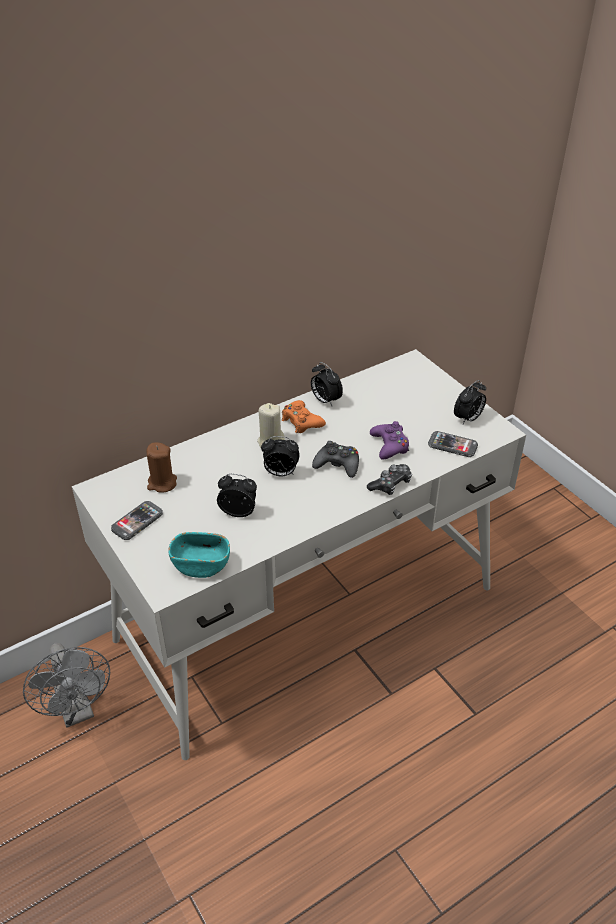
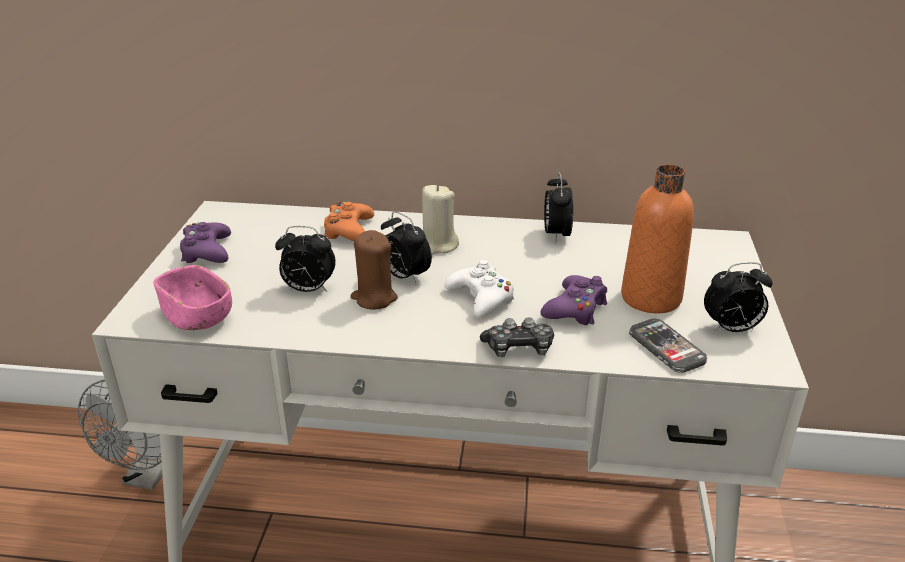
camera: 40 degrees right, 10 degrees down
phone [111,501,163,540] -> purple game controller [180,222,231,263]
brown candle [146,443,177,493] -> brown candle moved to [351,230,398,310]
turquoise bowl [168,532,230,578] -> pink bowl [153,265,232,330]
alarm clock [217,474,257,517] -> alarm clock turned 135 degrees clockwise [275,226,336,292]
orange game controller [282,400,326,433] -> orange game controller moved to [324,202,374,241]
black game controller [312,441,359,478] -> white game controller [445,260,514,318]
none -> orange bottle [621,165,694,313]

